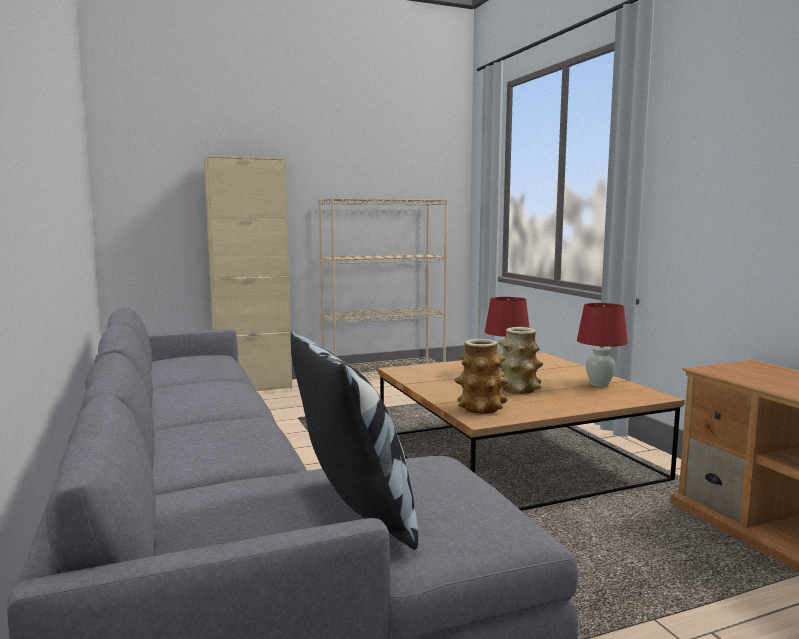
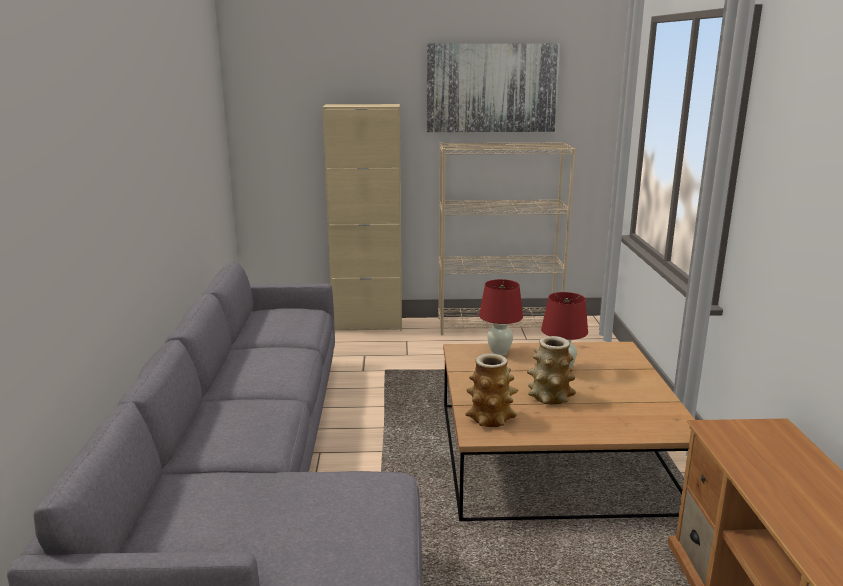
camera: 20 degrees right, 10 degrees up
pillow [291,331,418,550] -> none
red table lamp [577,303,628,387] -> red table lamp moved to [479,279,523,356]
none -> picture [427,44,560,132]

